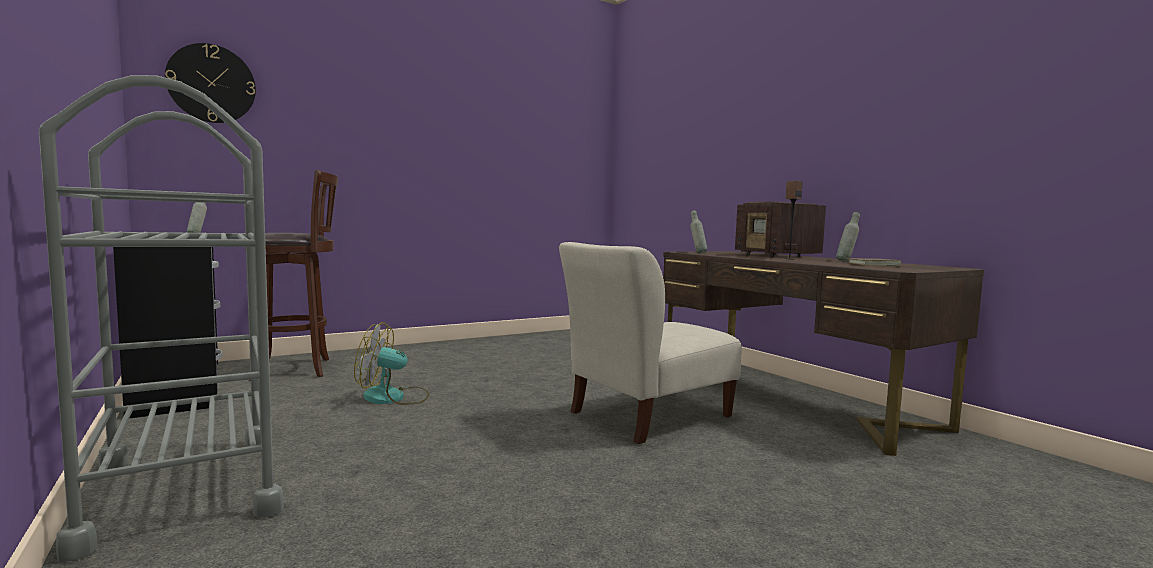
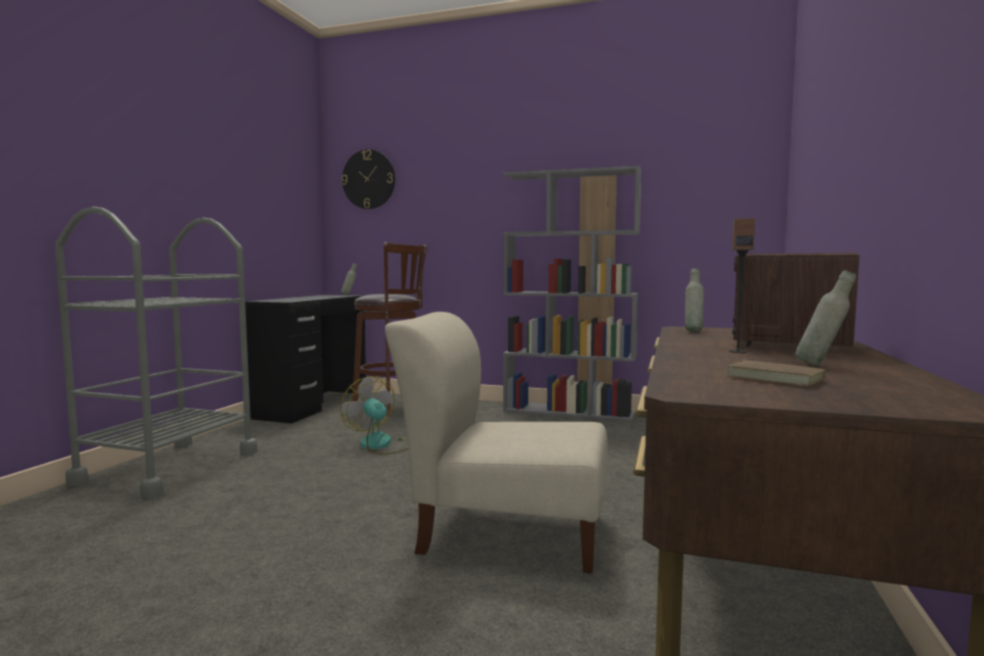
camera: 50 degrees right, 0 degrees up
none -> grey bookcase [503,166,641,422]

